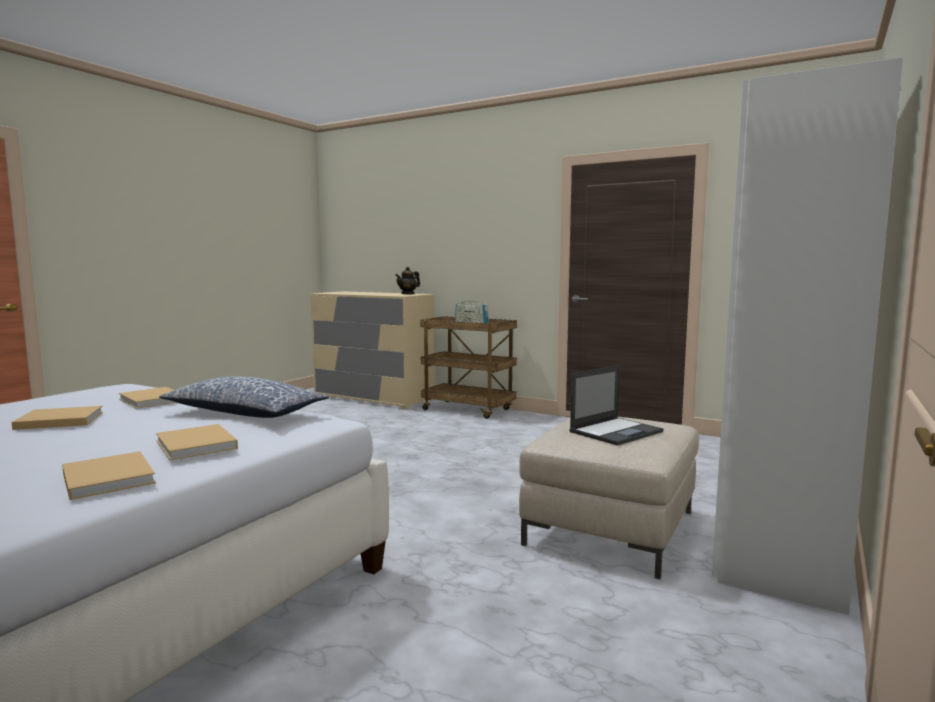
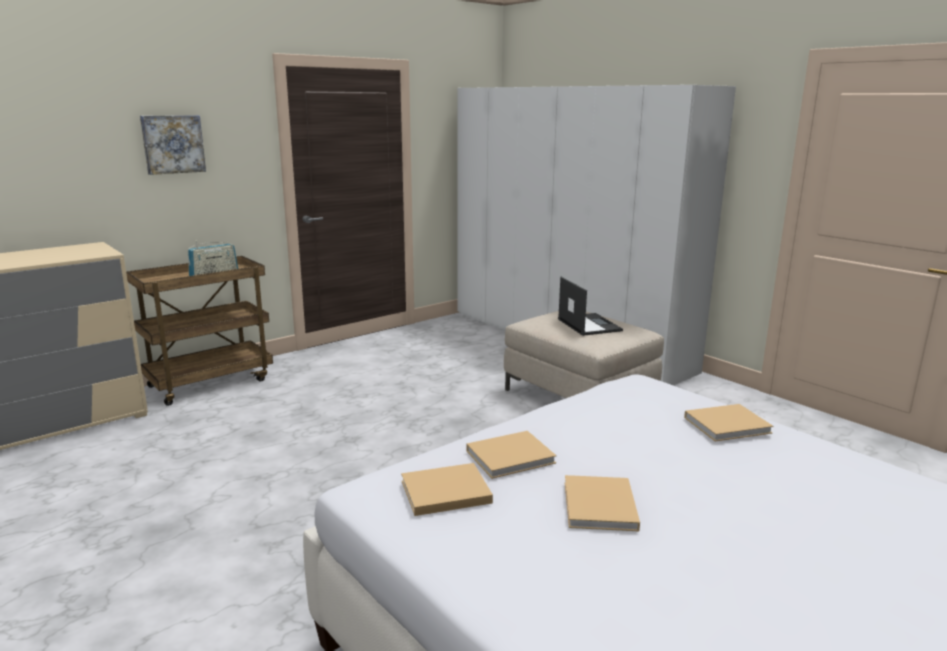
camera: 70 degrees left, 10 degrees up
beige book [62,451,156,500] -> beige book moved to [401,463,493,516]
pillow [159,376,329,418] -> none
teapot [395,267,420,294] -> none
none -> picture [140,115,206,175]

